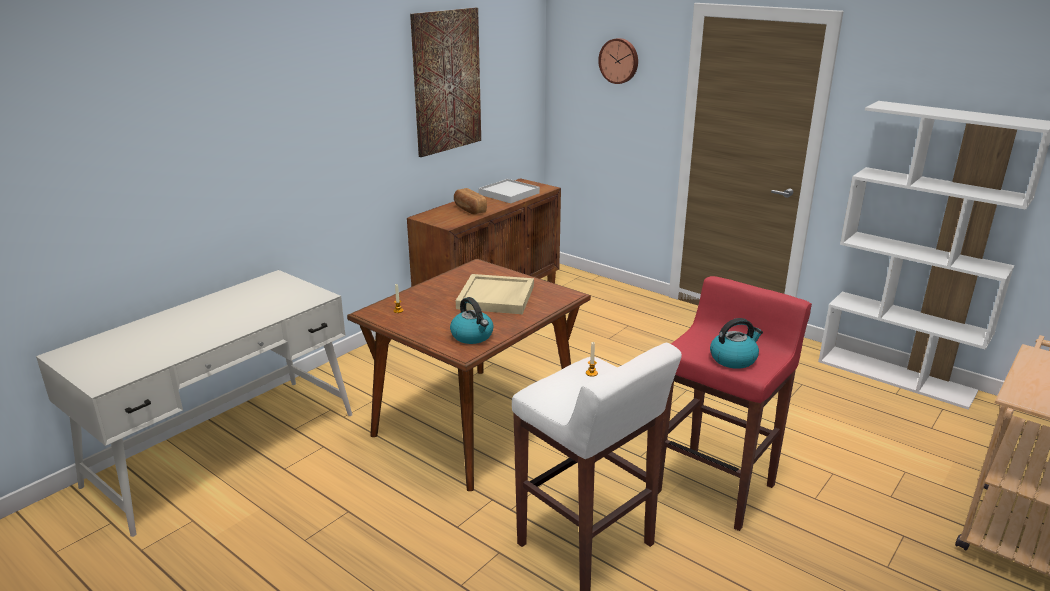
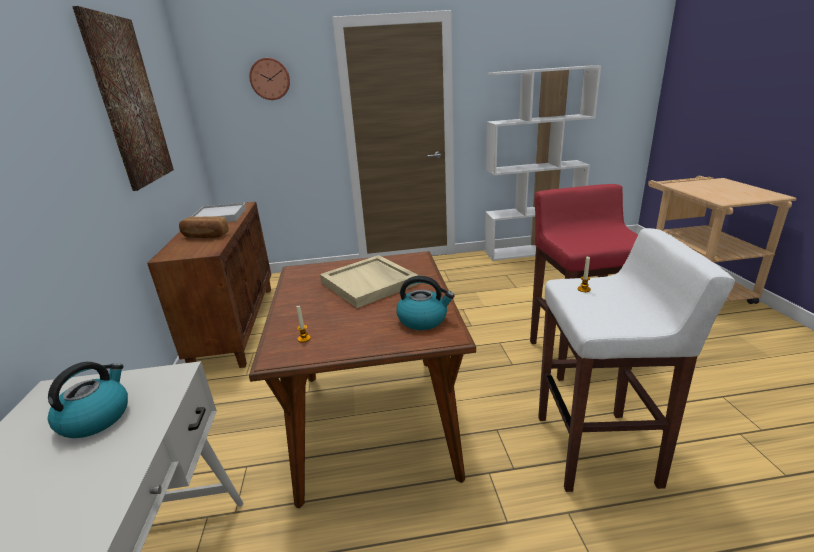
camera: 45 degrees left, 0 degrees up
kettle [710,318,763,369] -> kettle moved to [48,362,128,438]

